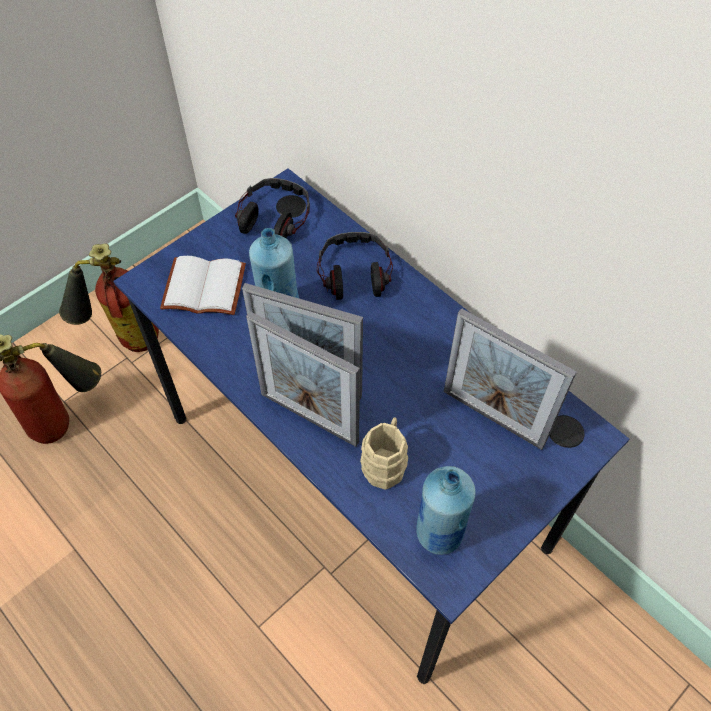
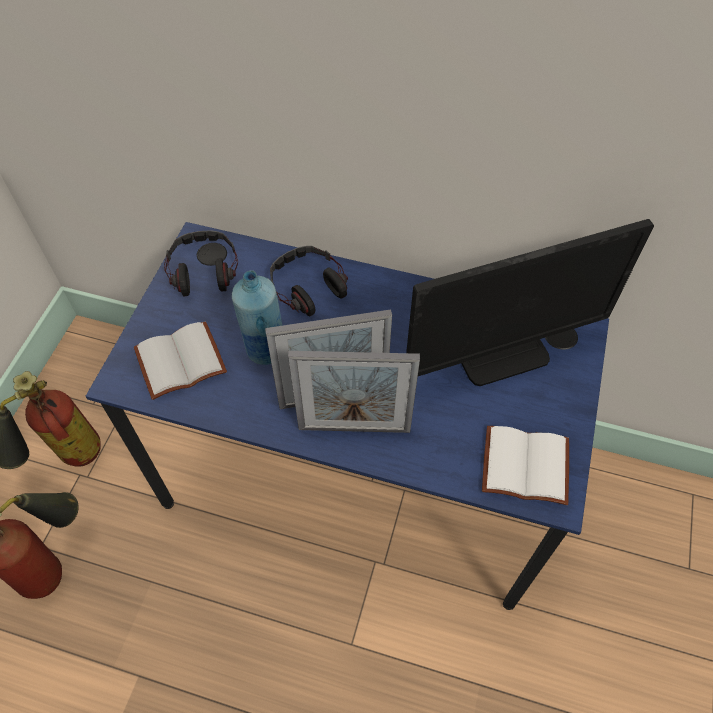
camera: 30 degrees left, 0 degrees up
beige mug [360,417,408,490] -> none
blue bottle [416,466,476,555] -> white book [482,426,569,505]
picture frame [444,308,577,450] -> monitor [406,219,654,386]

